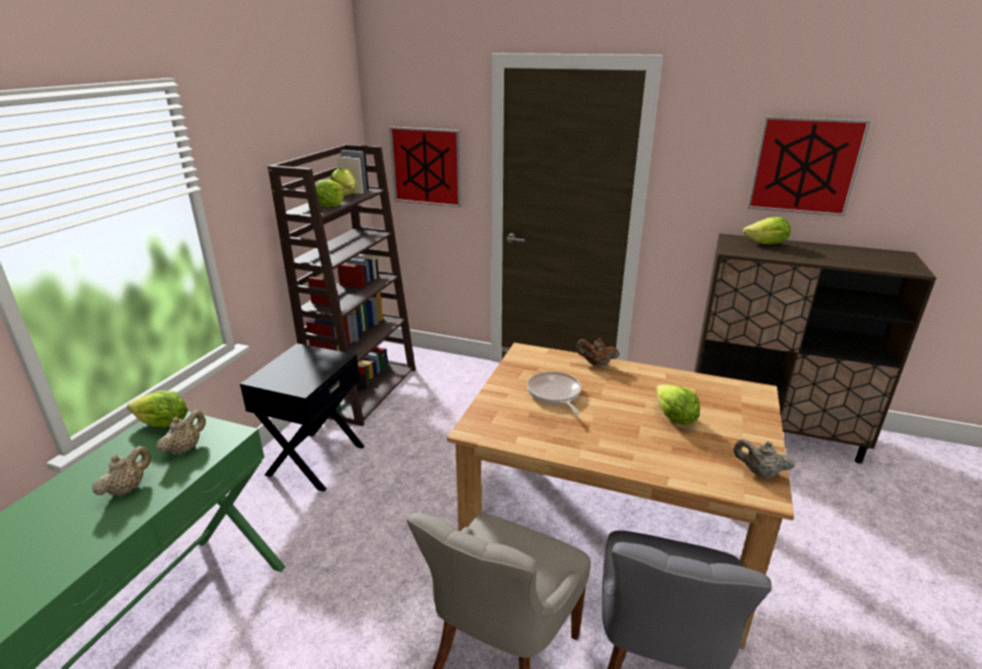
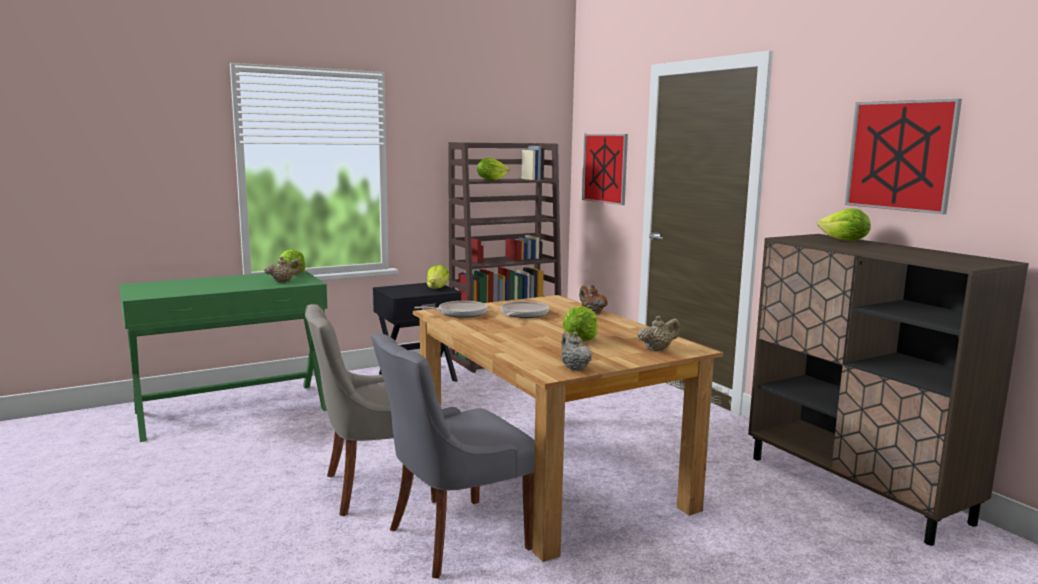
camera: 40 degrees right, 15 degrees down
beige teapot [92,446,151,497] -> beige teapot moved to [637,316,680,351]
lettuce [331,168,357,196] -> lettuce moved to [427,265,450,289]
none -> frying pan [414,301,488,318]

